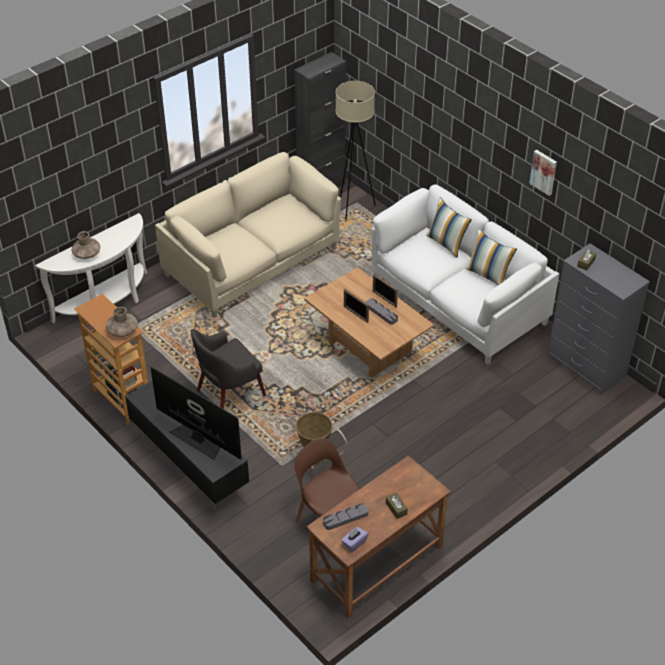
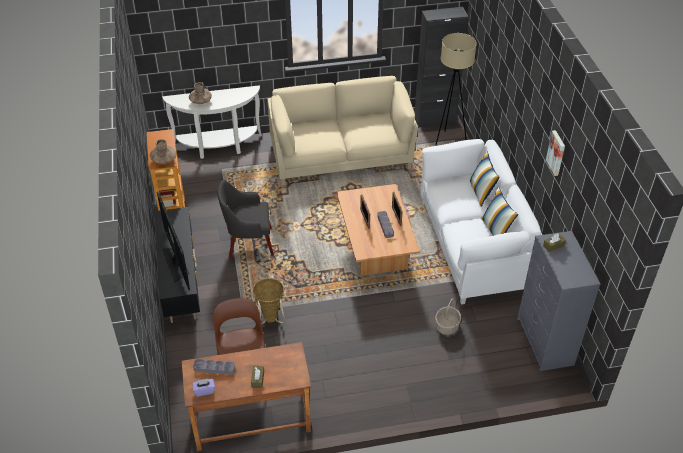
camera: 30 degrees right, 0 degrees up
none -> basket [435,298,461,335]

